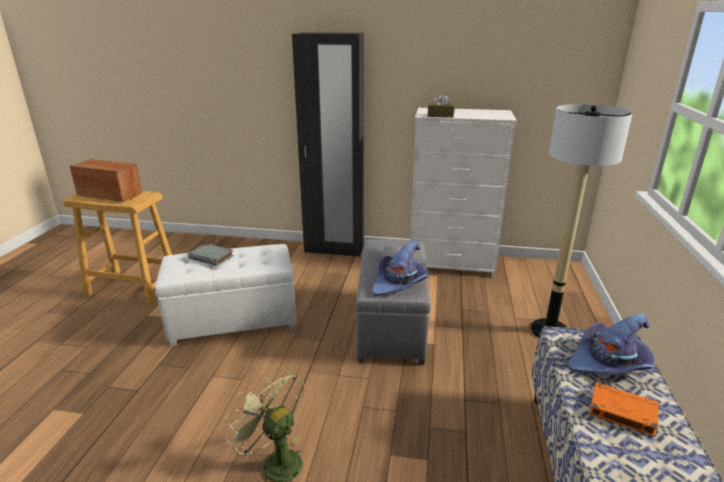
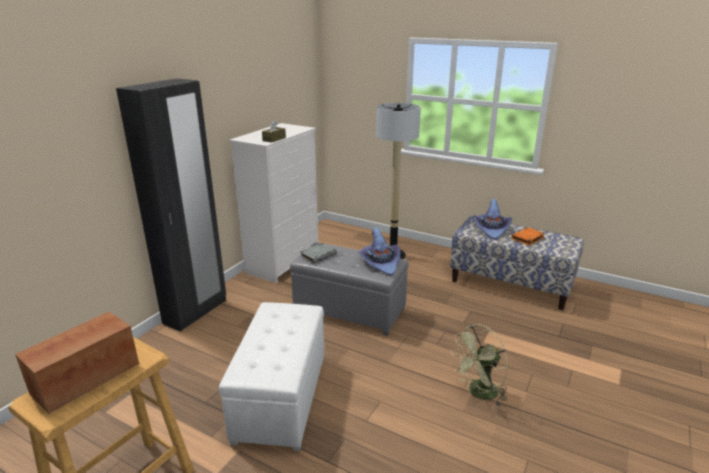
camera: 70 degrees left, 0 degrees up
grey book [188,243,234,266] -> grey book moved to [300,243,337,264]

